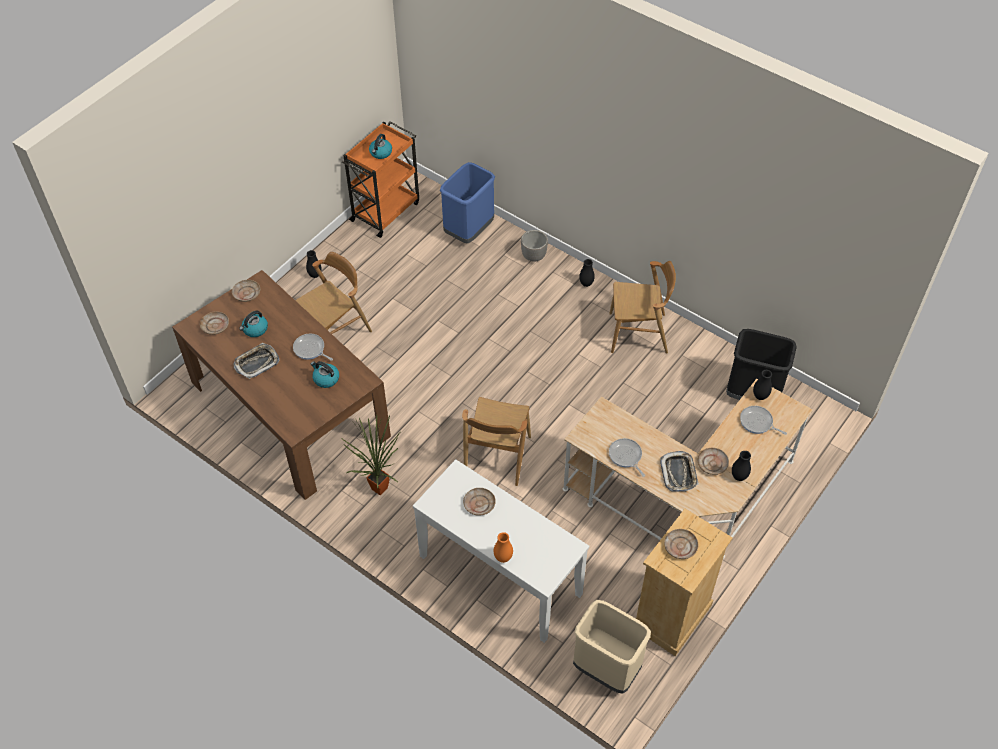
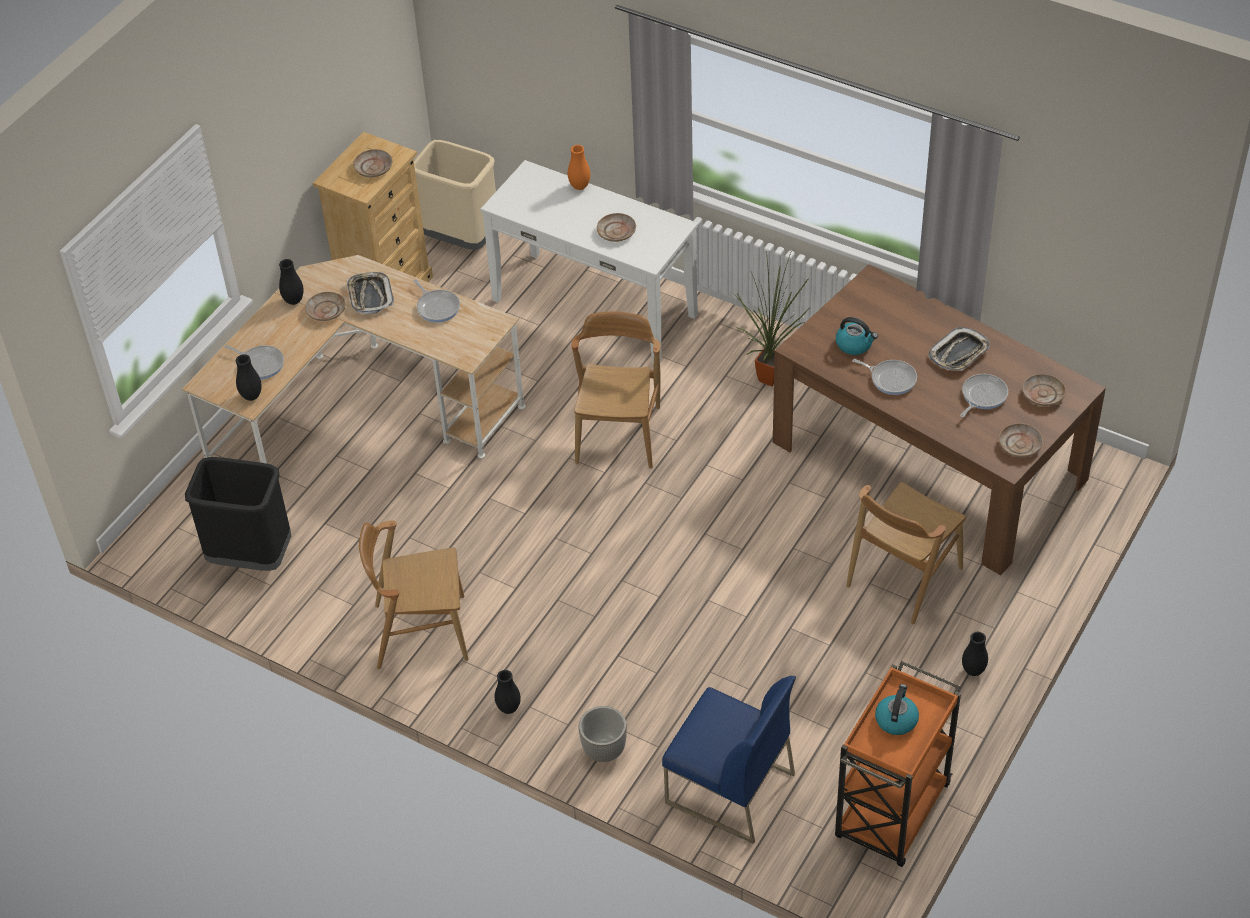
camera: 175 degrees right, 5 degrees down
kettle [239,311,268,337] -> frying pan [960,374,1008,417]
blue trash can [440,162,495,243] -> blue chair [662,676,796,844]

